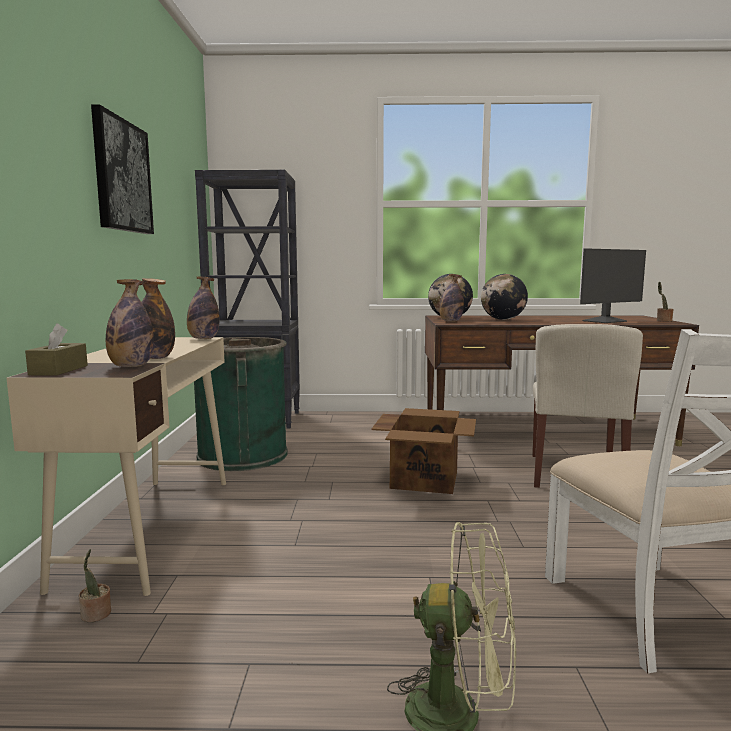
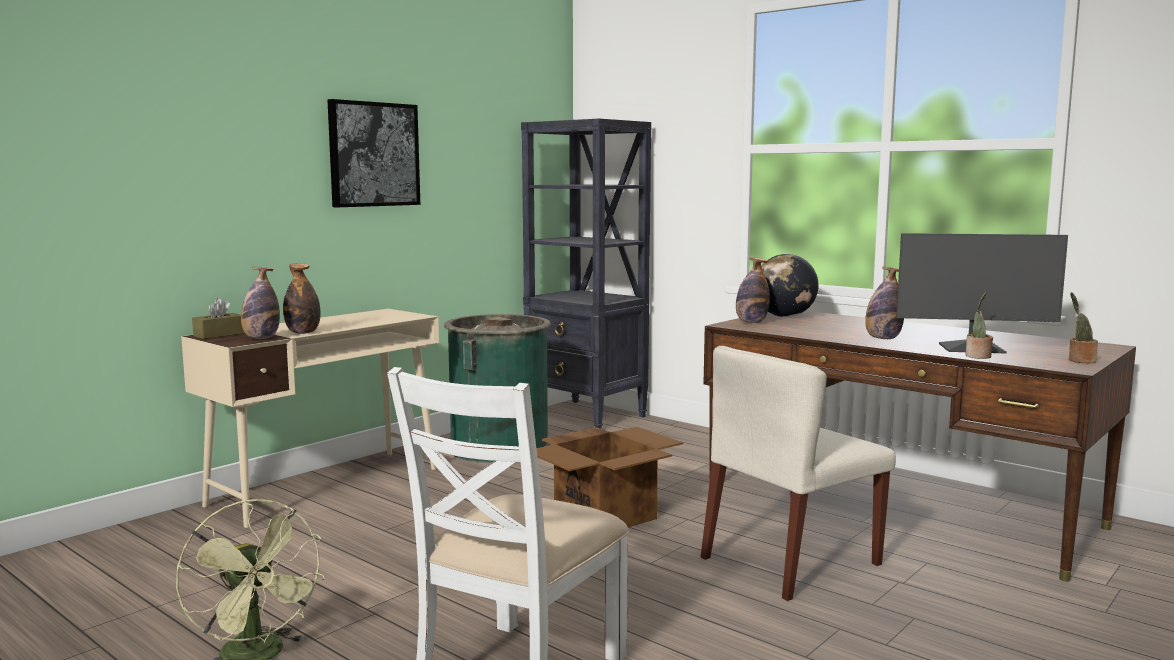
camera: 40 degrees right, 0 degrees up
potted plant [79,549,111,622] -> potted plant moved to [965,292,993,359]
bottle [187,276,219,339] -> bottle moved to [865,267,904,339]
globe [481,274,528,320] -> none

